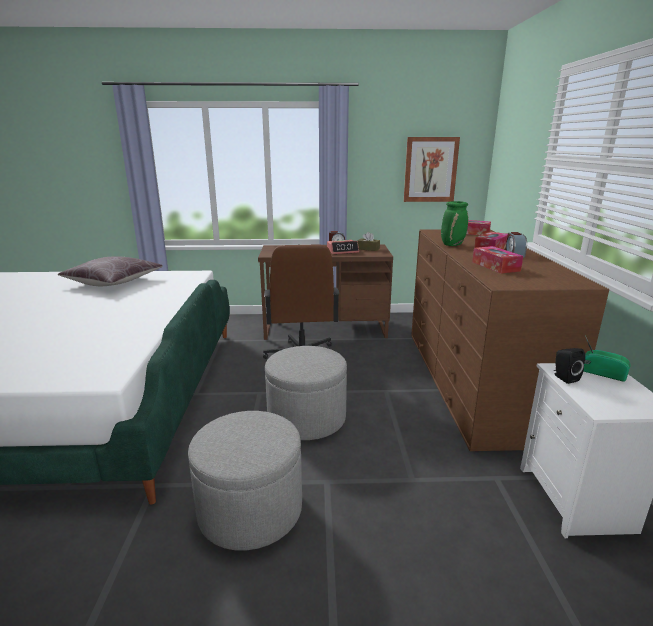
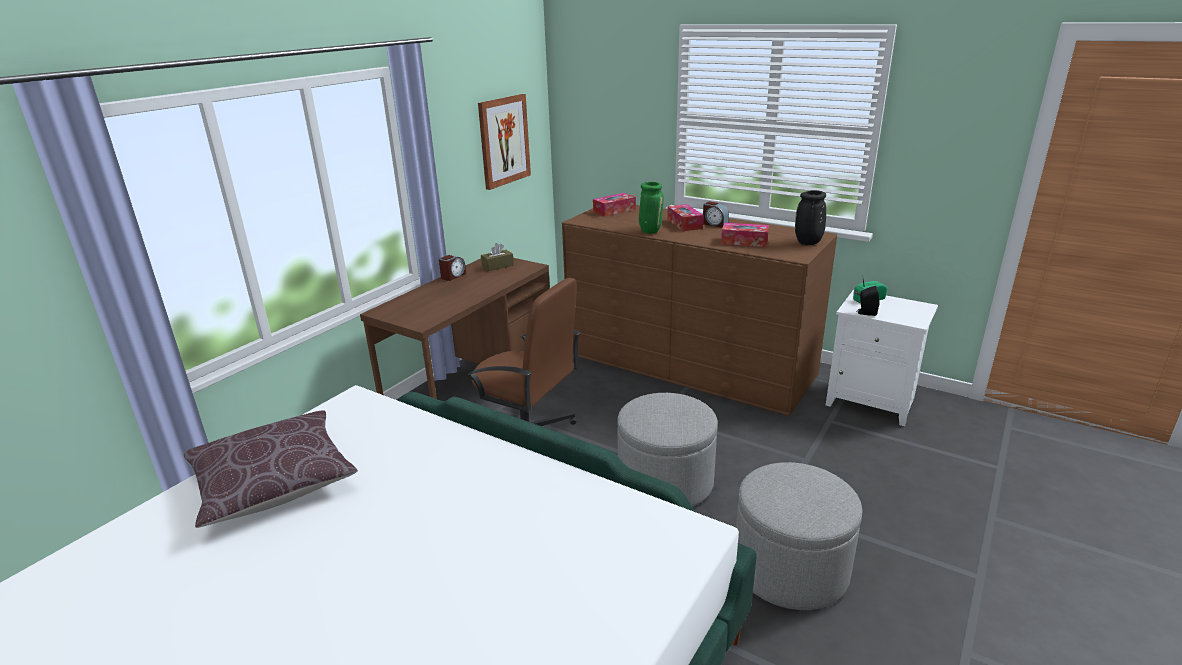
camera: 55 degrees left, 5 degrees up
alarm clock [327,240,359,254] -> none
none -> black vase [795,190,826,245]

